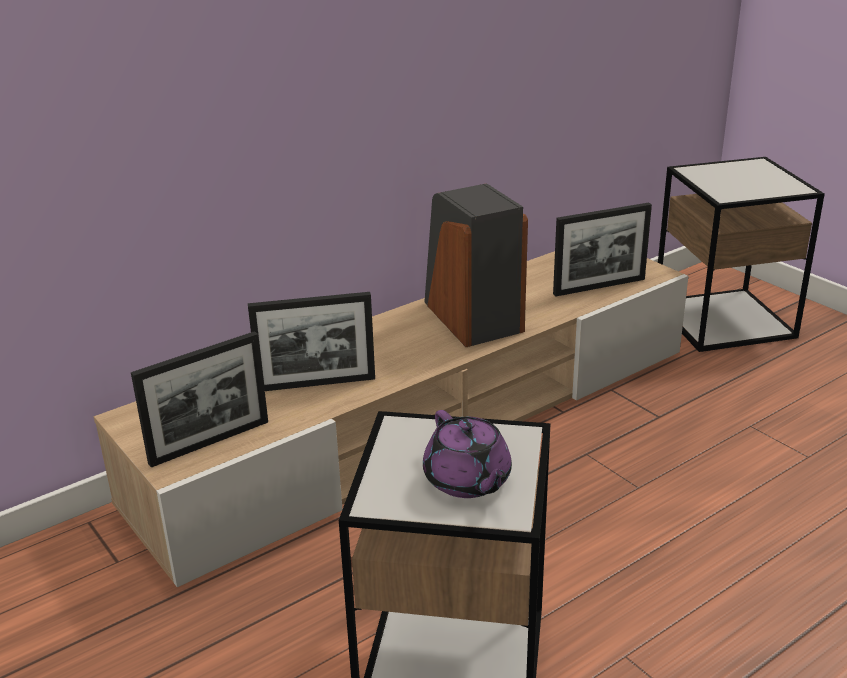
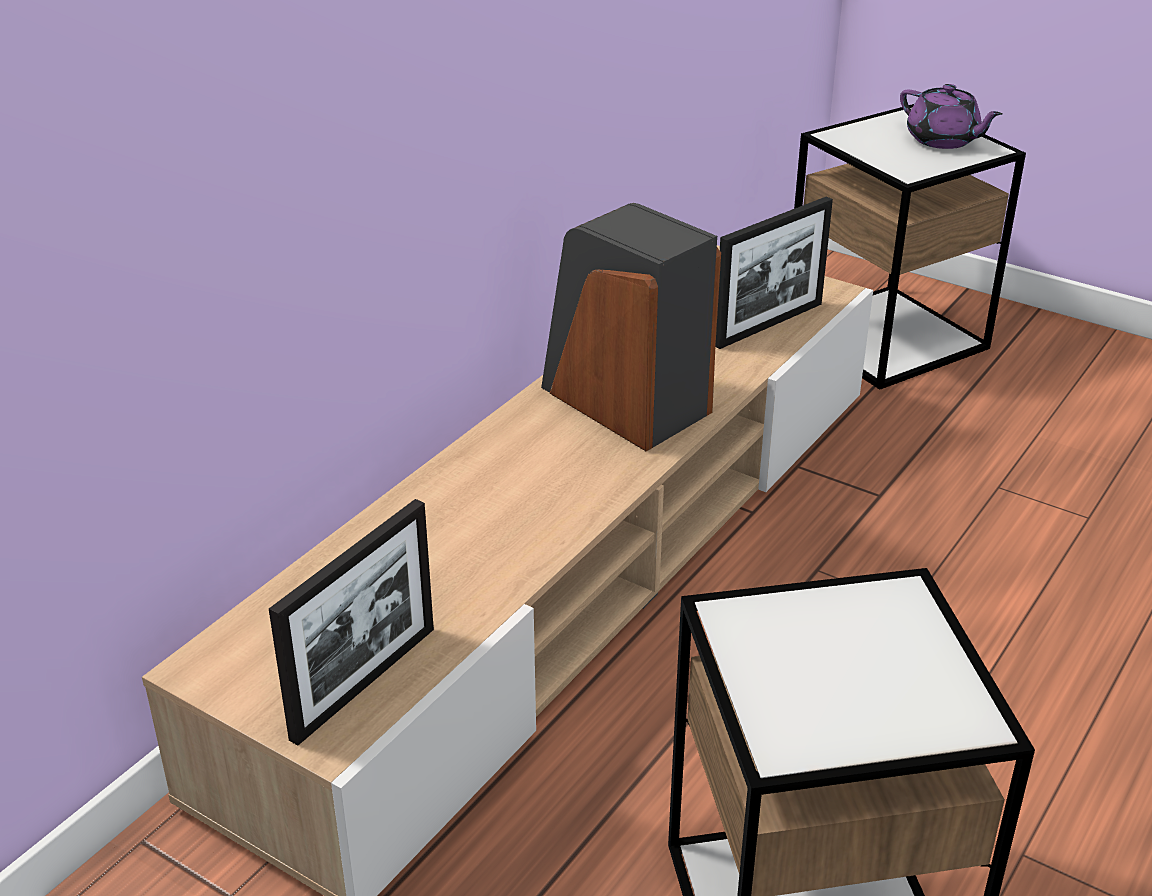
camera: 20 degrees left, 5 degrees up
picture frame [248,292,375,391] -> none
purple teapot [423,410,512,498] -> purple teapot moved to [900,84,1003,149]

